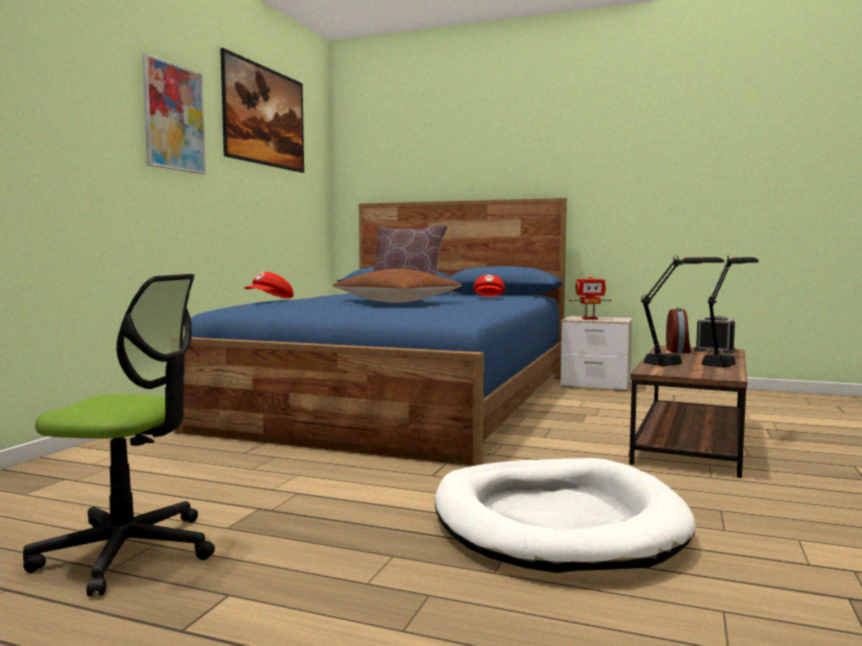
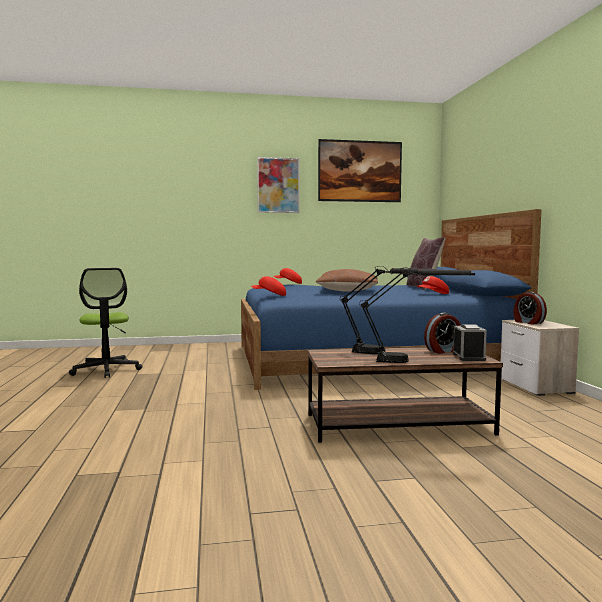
camera: 60 degrees right, 0 degrees up
white dog bed [435,458,696,573] -> none
toy robot [569,275,611,320] -> alarm clock [513,292,547,325]
none -> red cap [251,276,286,296]

